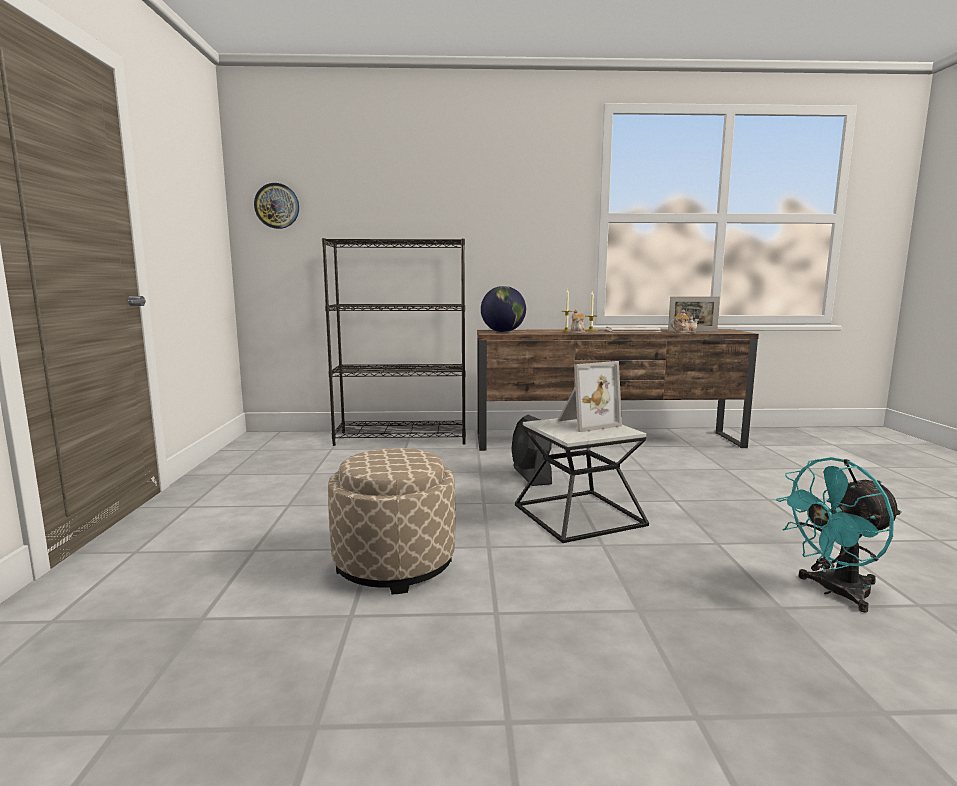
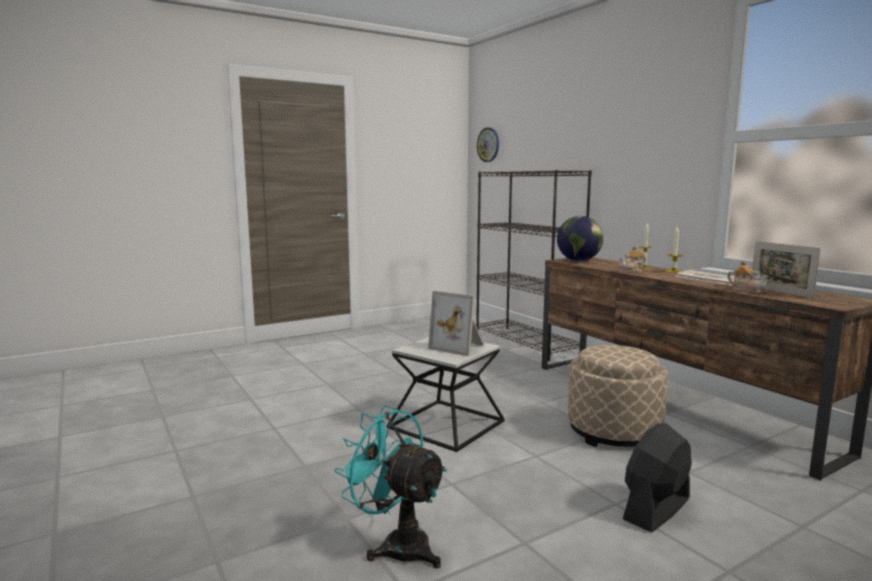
camera: 60 degrees right, 0 degrees up
beige ottoman [328,448,455,594] -> beige ottoman moved to [568,345,668,447]
black fan [511,415,552,486] -> black fan moved to [623,423,692,532]

